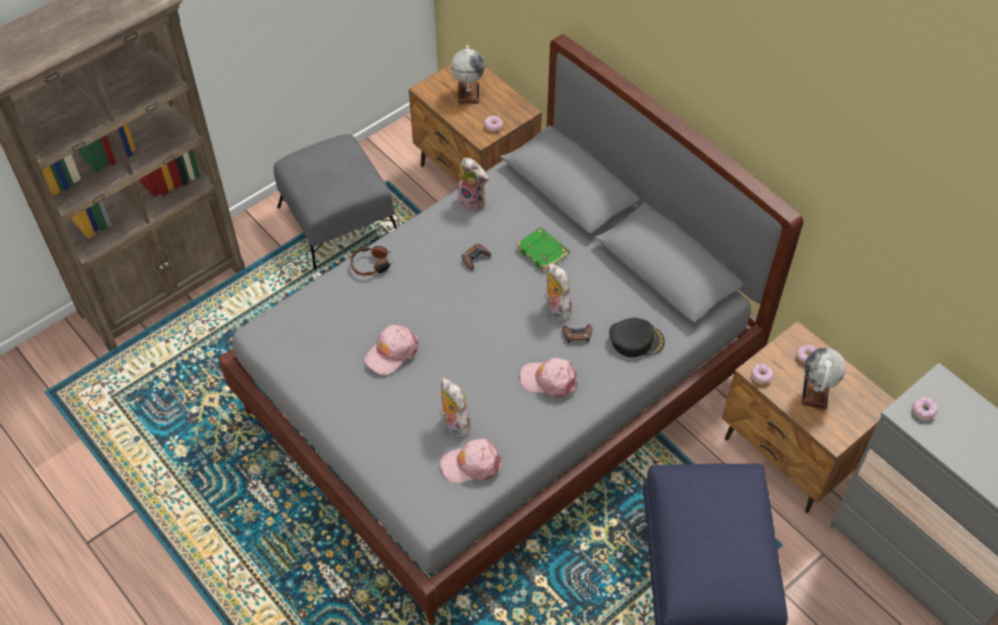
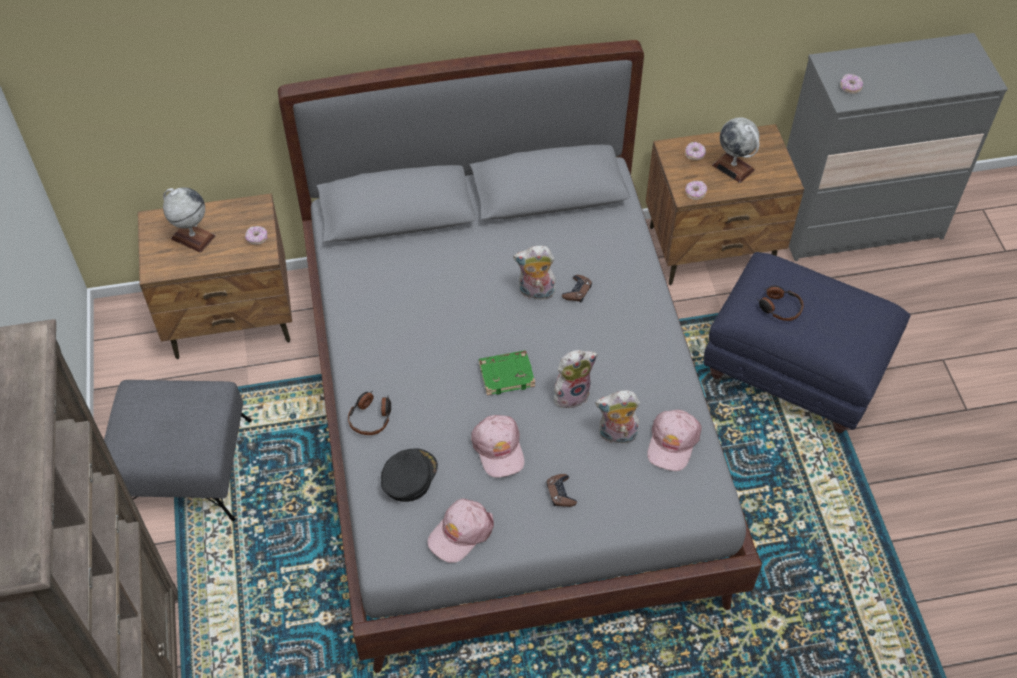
camera: 60 degrees left, 0 degrees up
plush toy [457,158,489,212] -> plush toy moved to [554,350,598,408]
brown game controller [461,244,491,270] -> brown game controller moved to [546,474,577,507]
green book [516,227,569,272] -> green book moved to [479,350,535,395]
pink cap [520,358,578,398] -> pink cap moved to [427,499,494,563]
black cap [609,318,665,357] -> black cap moved to [381,448,438,502]
none -> headphones [757,286,804,321]

